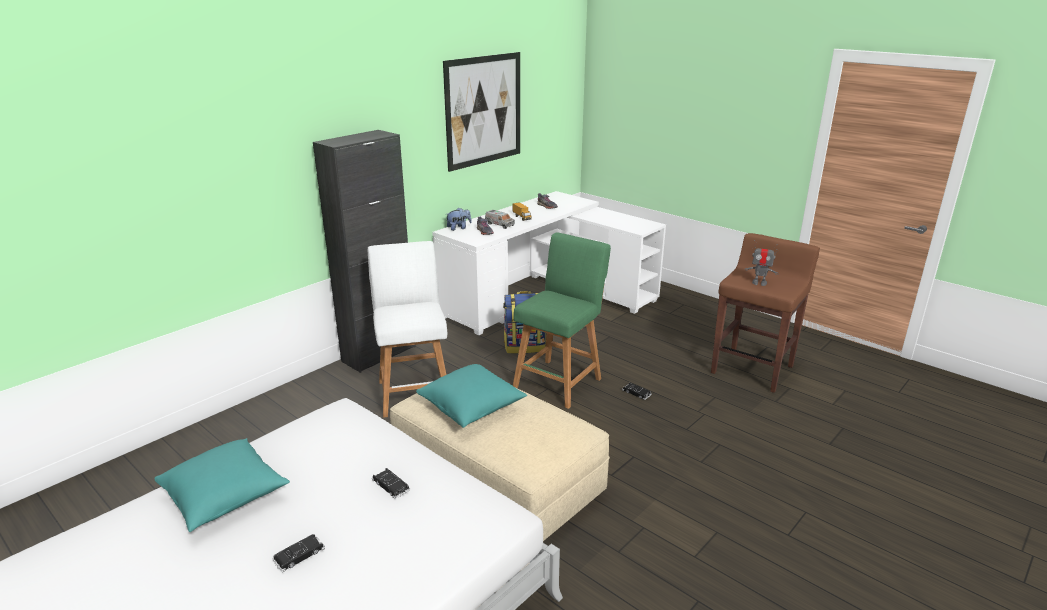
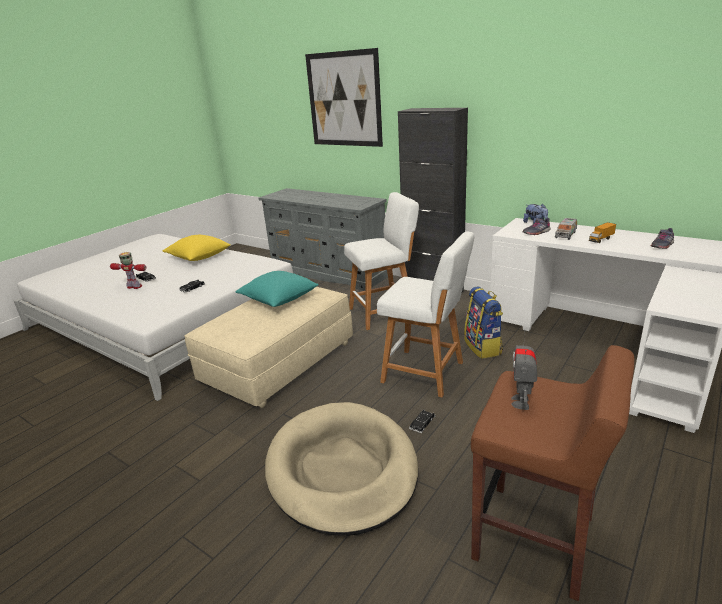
camera: 85 degrees right, 0 degrees up
turquoise pillow [154,438,290,532] -> yellow pillow [163,235,231,261]
picture [443,52,520,172] -> picture moved to [305,48,383,147]
green stool [513,232,611,409] -> white stool [377,232,474,397]
none -> toy robot [110,252,147,289]
none -> grey dresser [258,188,388,291]
none -> beige dog bed [265,402,418,536]

